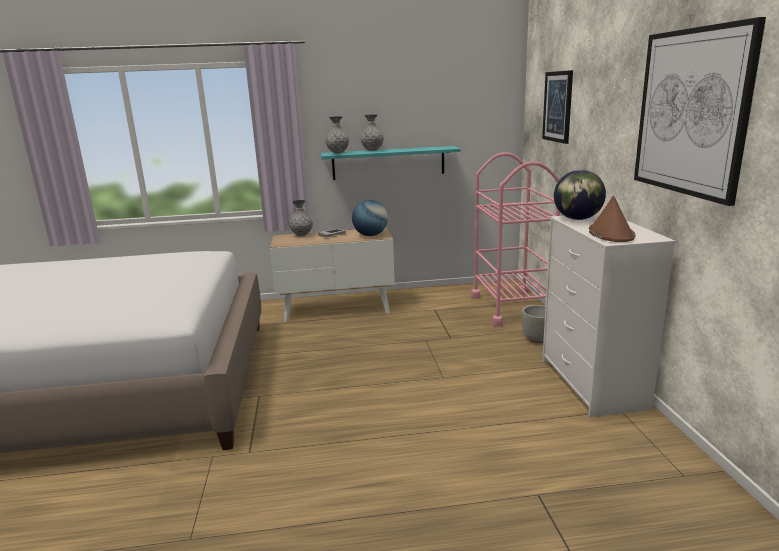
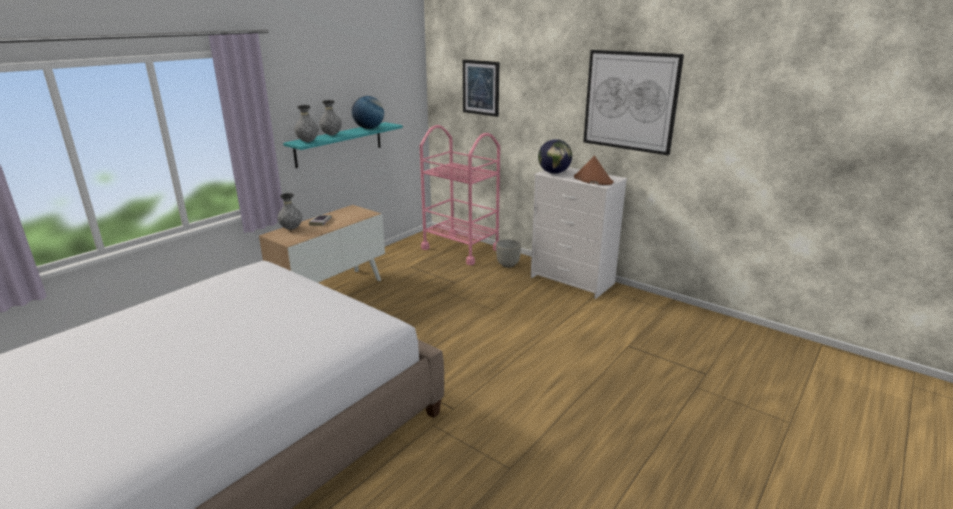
camera: 45 degrees left, 5 degrees up
globe [352,200,388,236] -> globe moved to [352,96,384,129]

